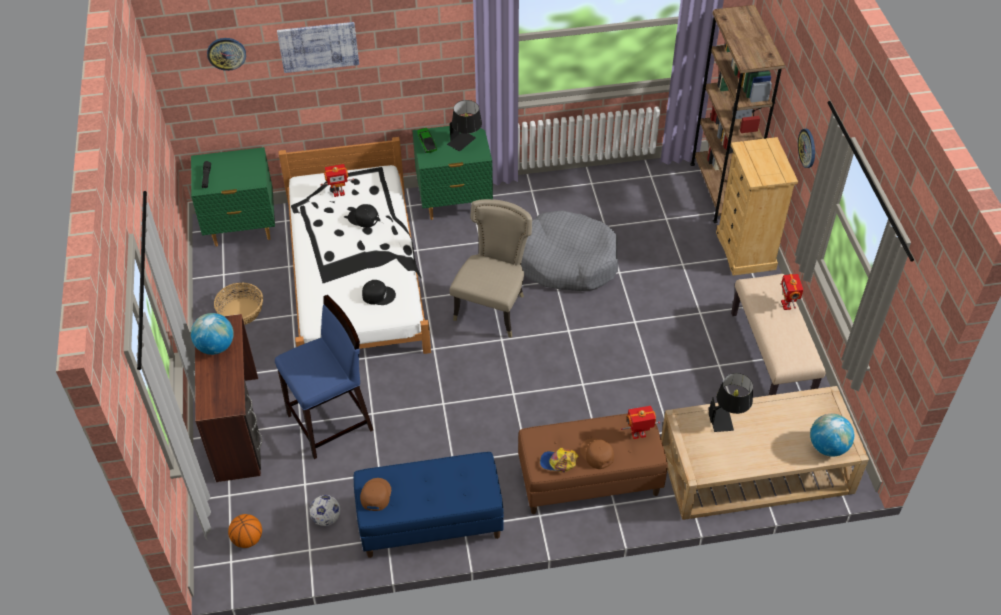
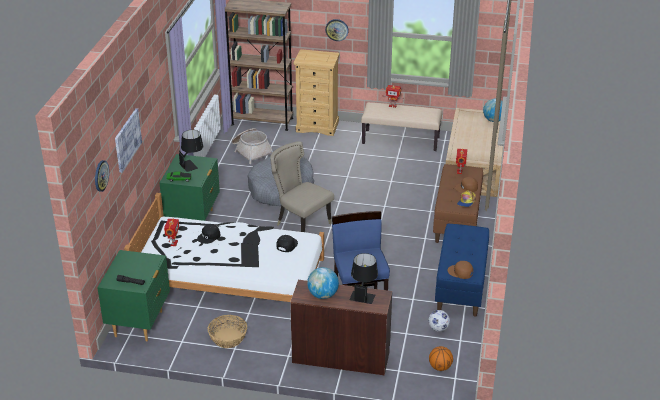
camera: 70 degrees left, 15 degrees down
black table lamp [708,373,753,432] -> black table lamp moved to [349,253,378,304]
none -> basket [232,128,273,164]

